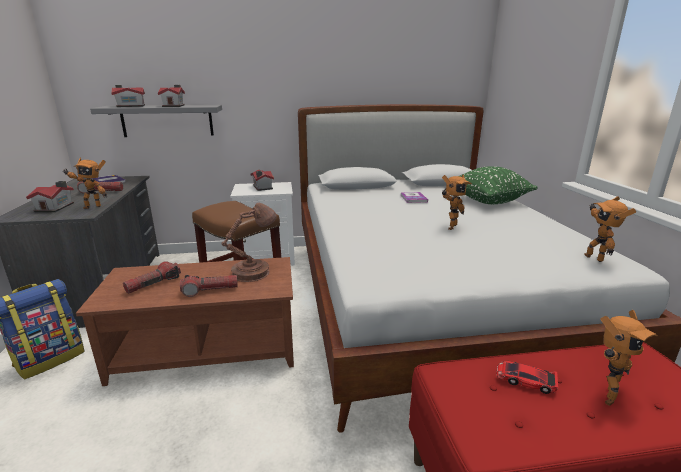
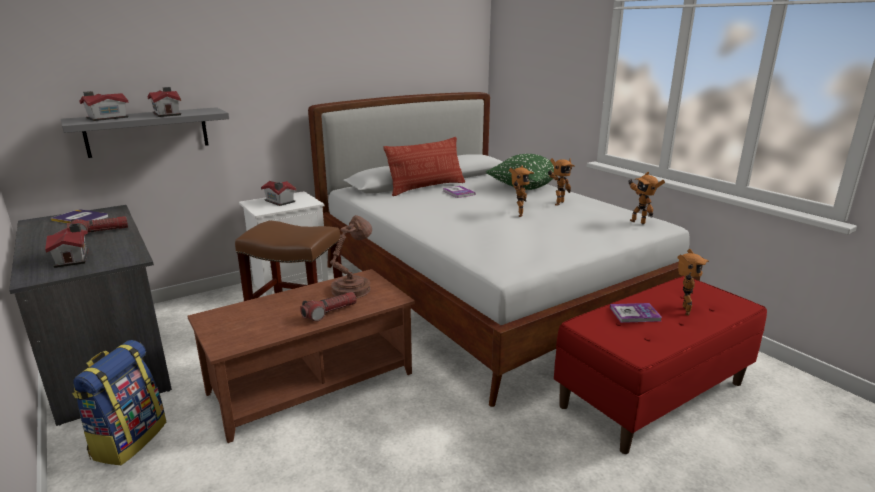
camera: 25 degrees left, 0 degrees up
toy robot [62,158,107,209] -> toy robot moved to [548,158,575,206]
flashlight [123,261,181,294] -> none
toy car [496,361,558,394] -> book [610,303,662,323]
none -> pillow [384,137,465,196]

